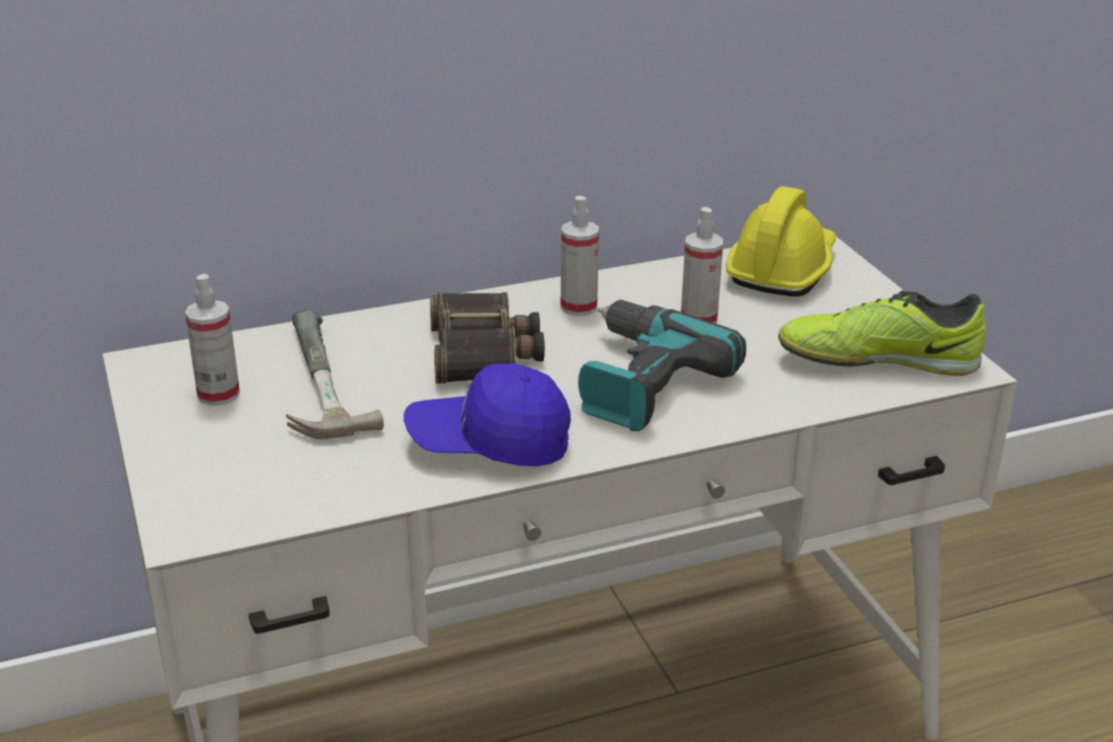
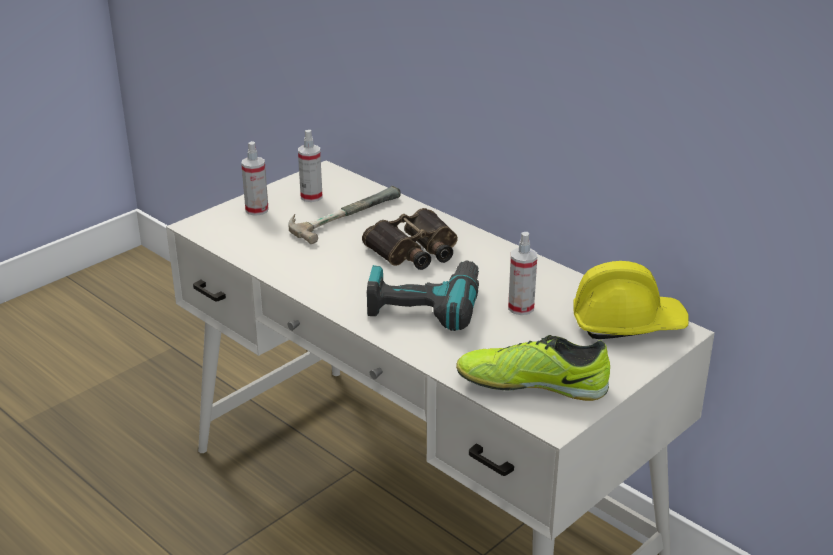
camera: 65 degrees right, 0 degrees up
blue cap [404,363,571,466] -> none
spray bottle [561,196,599,316] -> spray bottle moved to [241,141,269,216]
shoe [778,290,986,376] -> shoe turned 60 degrees counterclockwise [456,335,610,401]

